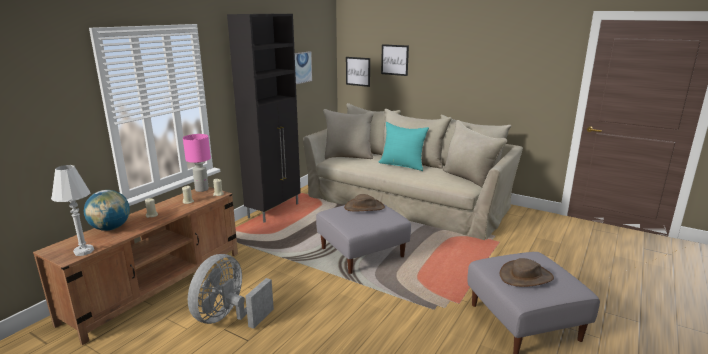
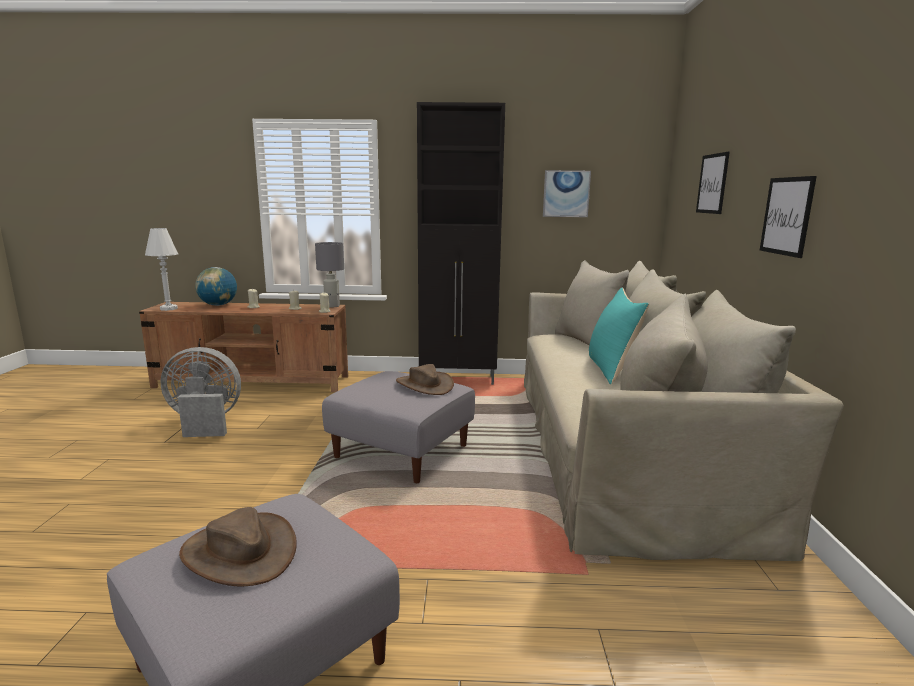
camera: 60 degrees right, 5 degrees down
pink table lamp [183,134,211,192] -> grey table lamp [315,242,344,308]
picture [346,57,370,87] -> picture moved to [760,176,817,258]

